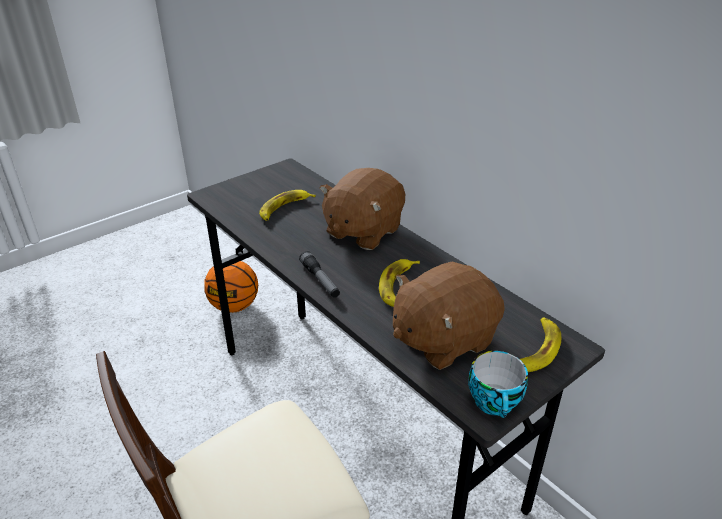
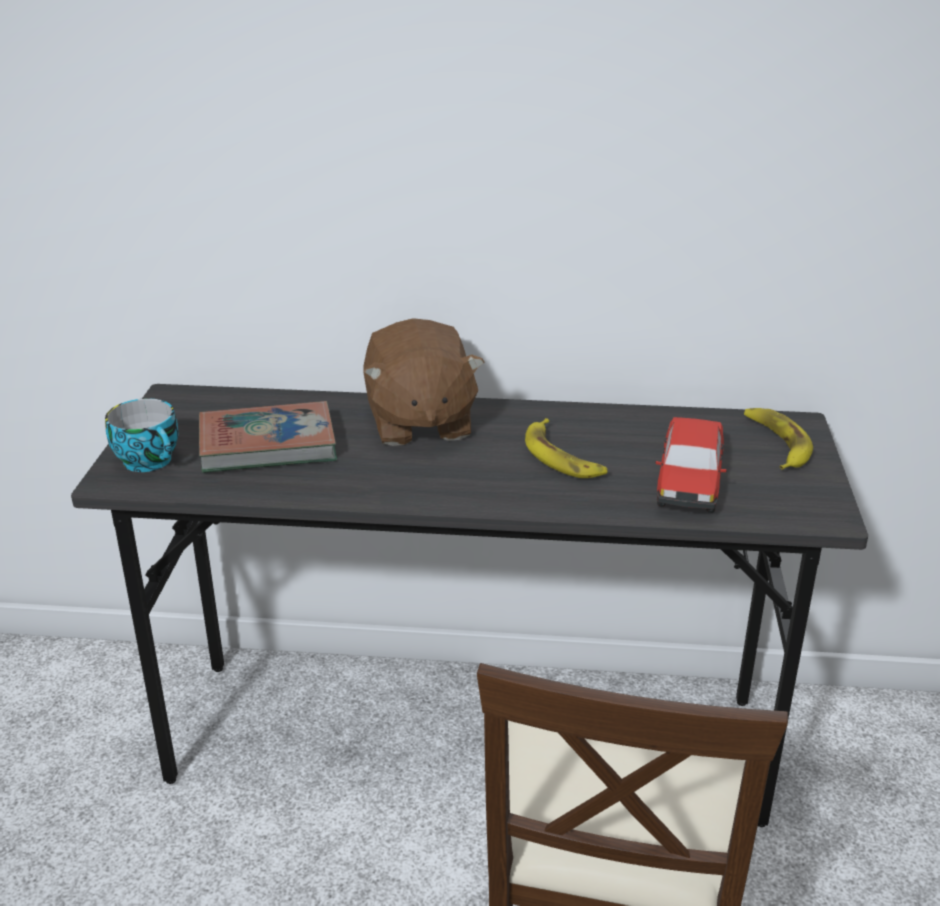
camera: 45 degrees left, 5 degrees down
basketball [204,261,258,313] -> none
banana [259,190,316,221] -> book [199,401,337,473]
flashlight [299,251,340,298] -> none
brown plush toy [393,262,505,370] -> toy car [656,417,727,513]
cup [468,351,528,418] -> cup moved to [105,399,178,472]

